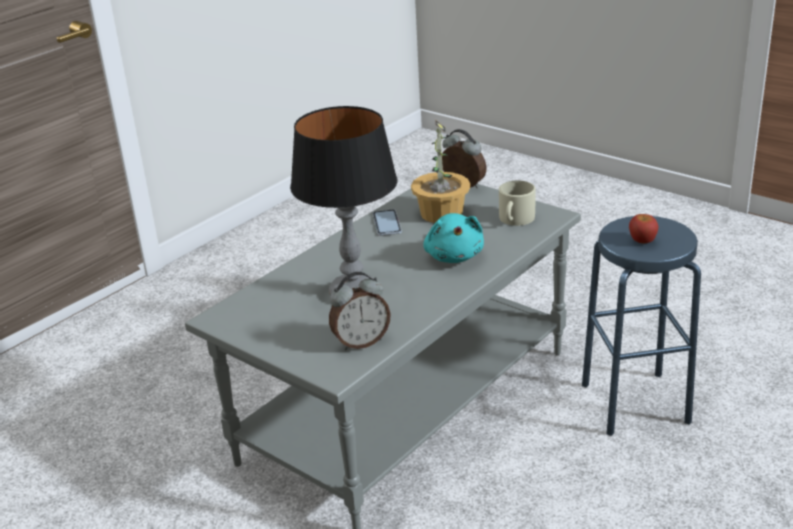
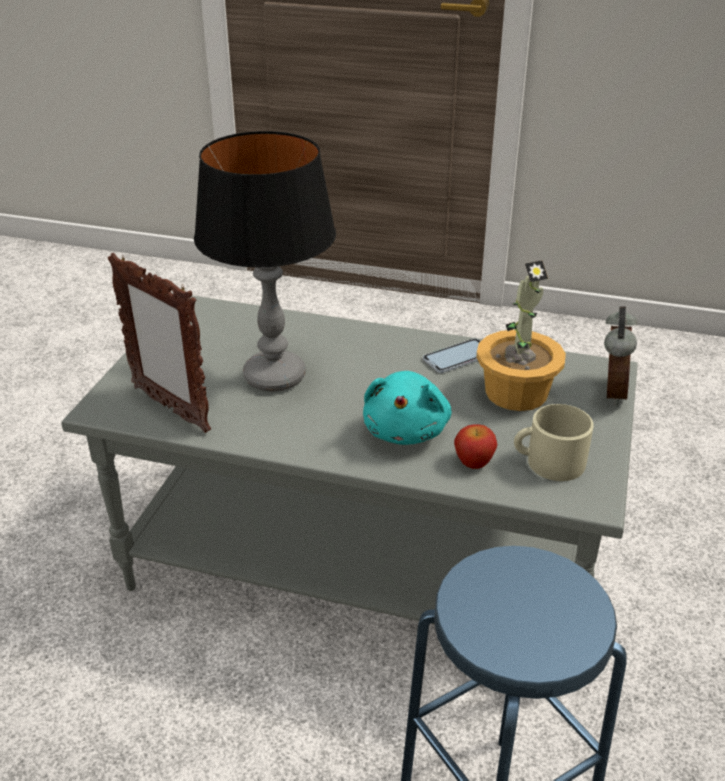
camera: 65 degrees right, 5 degrees up
alarm clock [329,272,391,350] -> picture frame [108,253,211,433]
turquoise plush toy [423,213,484,263] -> turquoise plush toy turned 45 degrees counterclockwise [363,371,452,445]
apple [629,214,658,243] -> apple moved to [454,424,497,469]

